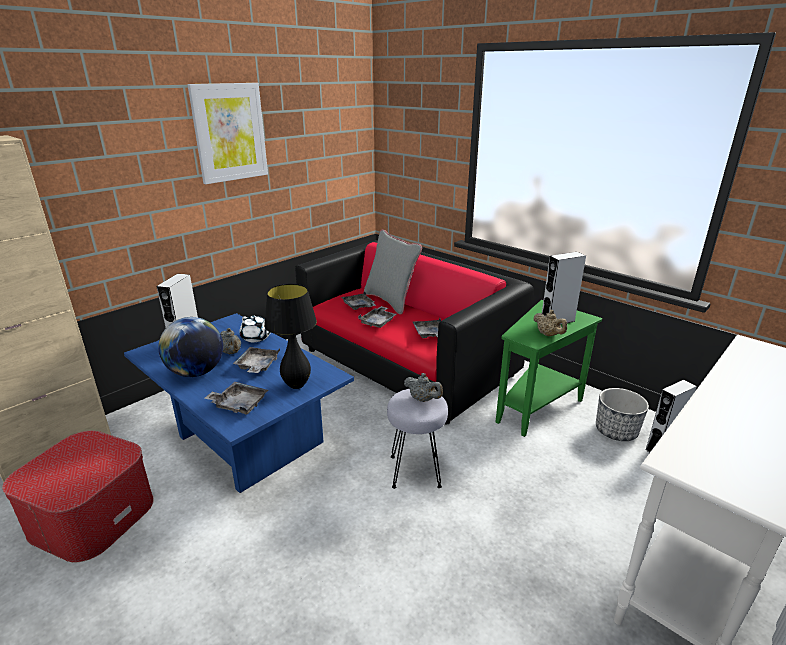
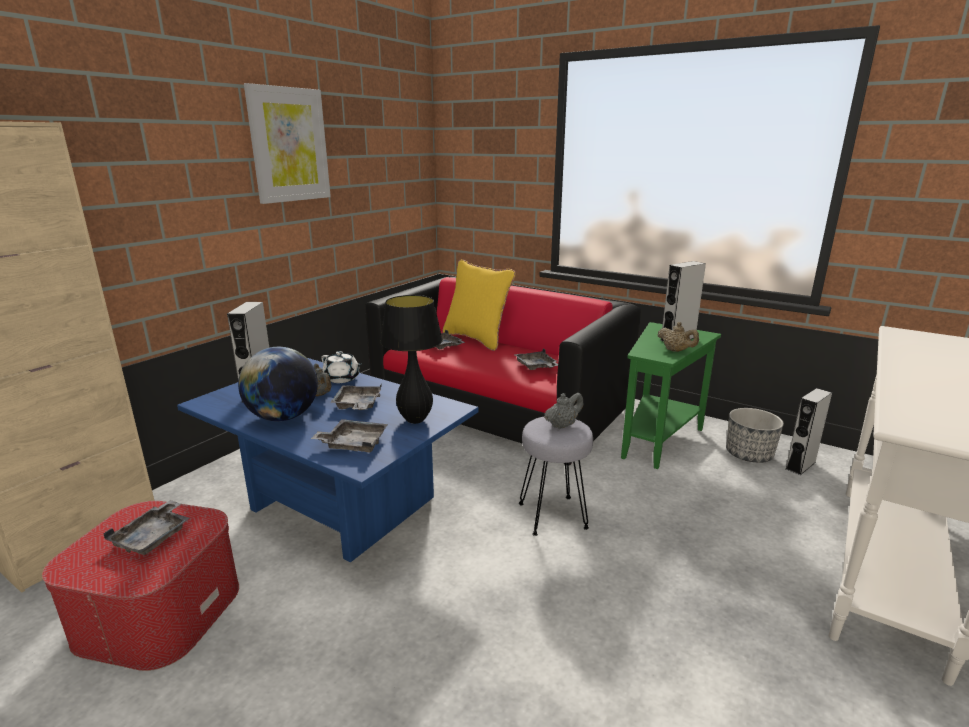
camera: 10 degrees left, 5 degrees down
grey tray [358,306,397,328] -> grey tray moved to [103,500,190,555]
grey pillow [364,229,422,314] -> yellow pillow [442,259,516,351]
grey teapot [404,373,443,402] -> grey teapot turned 60 degrees counterclockwise [544,393,583,429]

